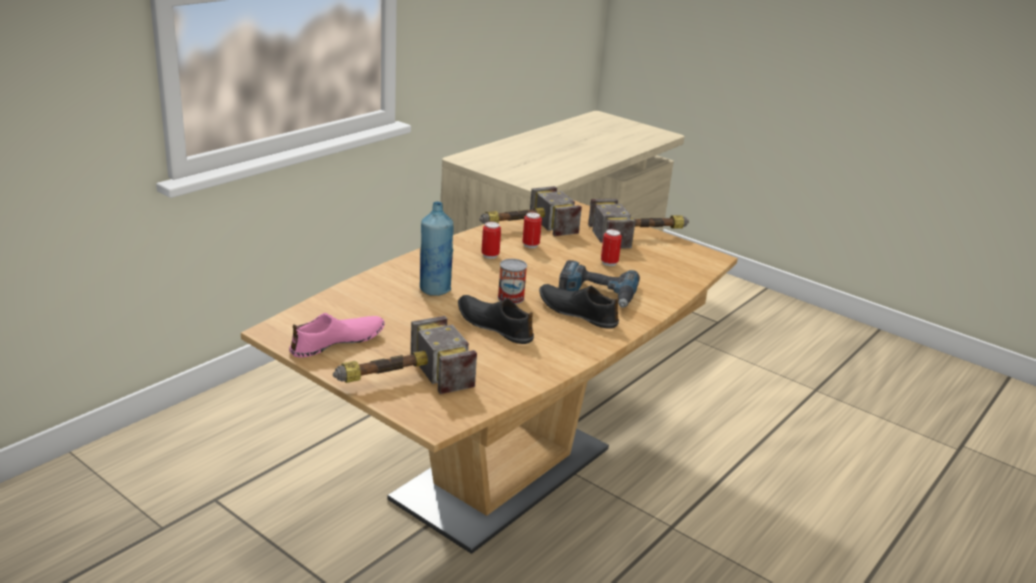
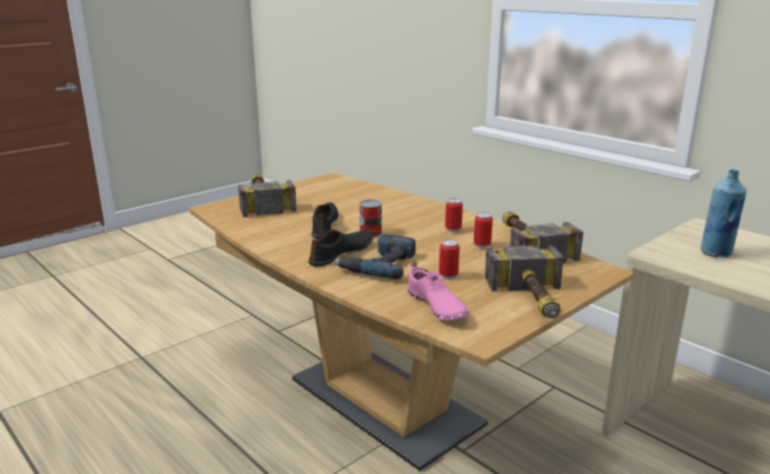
camera: 100 degrees right, 5 degrees down
pink shoe [289,313,385,358] -> pink shoe moved to [407,262,469,321]
blue bottle [420,201,453,296] -> blue bottle moved to [701,170,747,258]
black shoe [458,295,534,344] -> black shoe turned 45 degrees counterclockwise [311,202,339,239]

